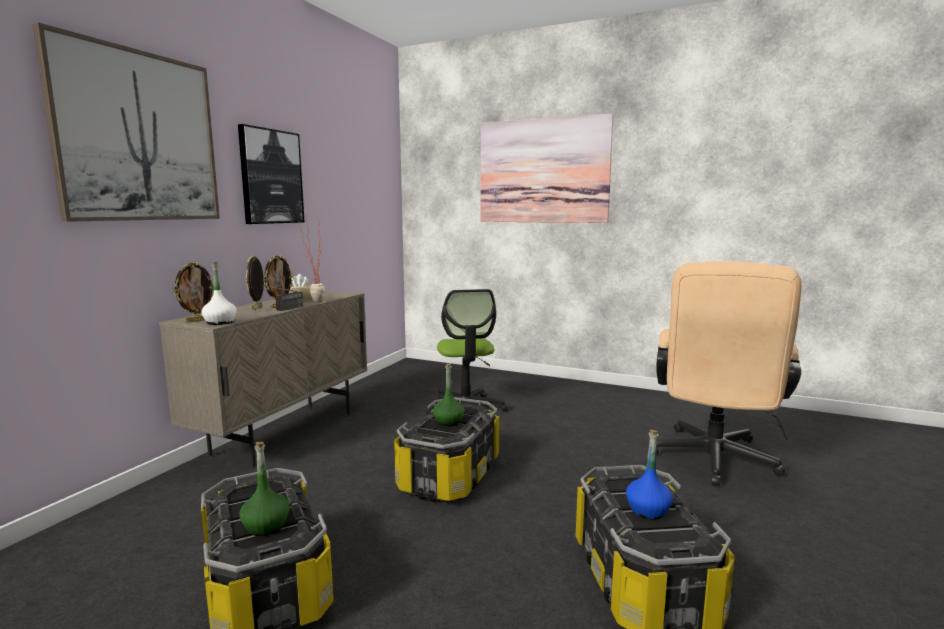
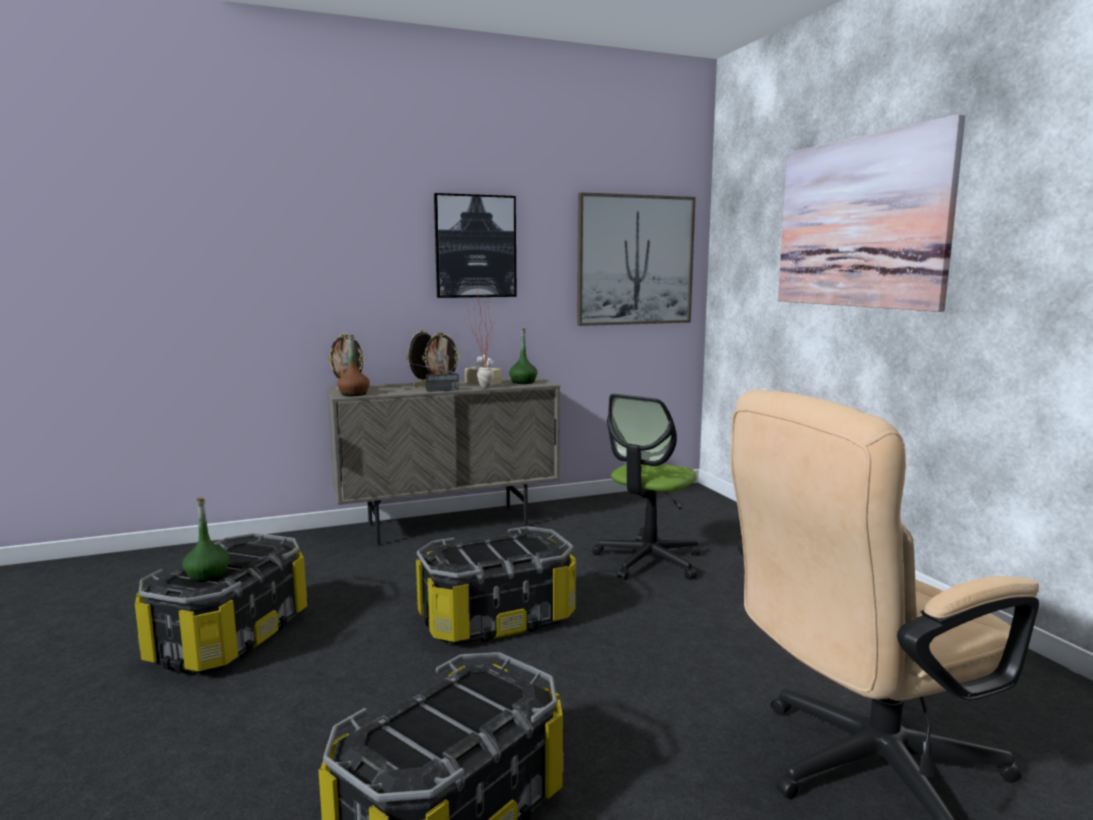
camera: 45 degrees right, 0 degrees up
picture [33,22,220,222] -> picture moved to [577,192,696,326]
white bottle [201,262,237,325] -> brown bottle [337,335,370,396]
green bottle [433,363,464,426] -> green bottle moved to [509,328,537,384]
blue bottle [626,430,673,519] -> none

